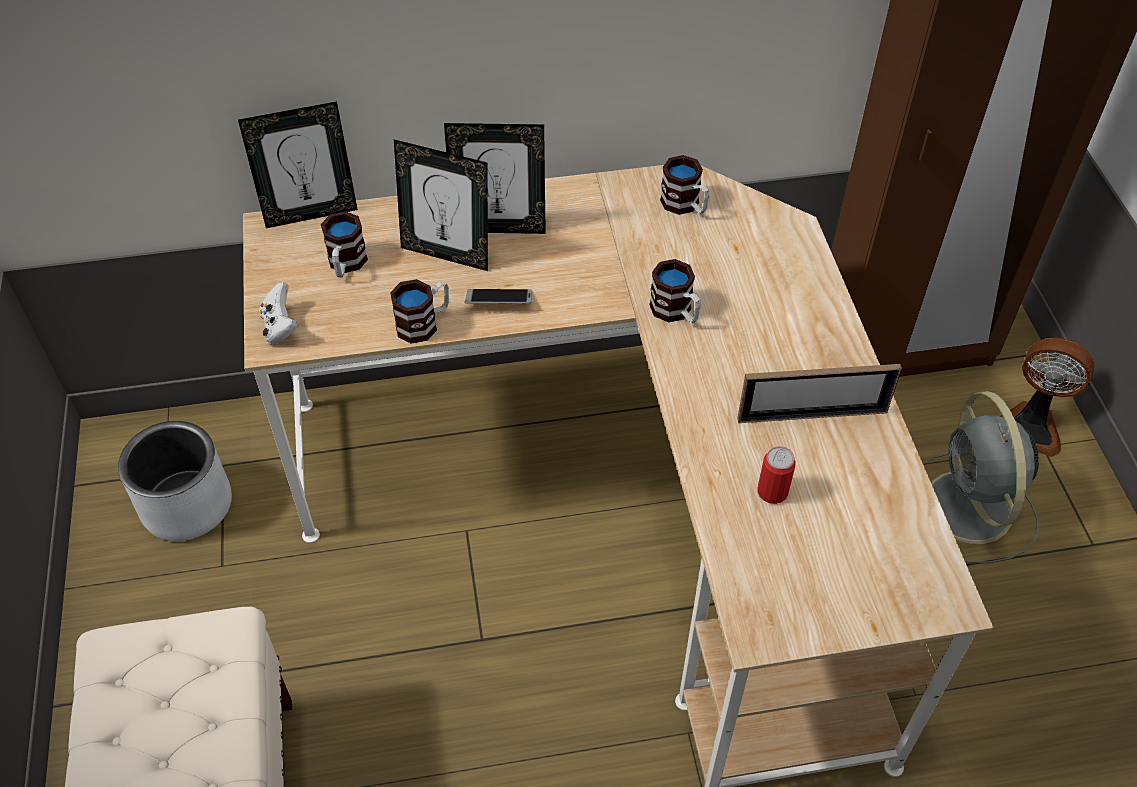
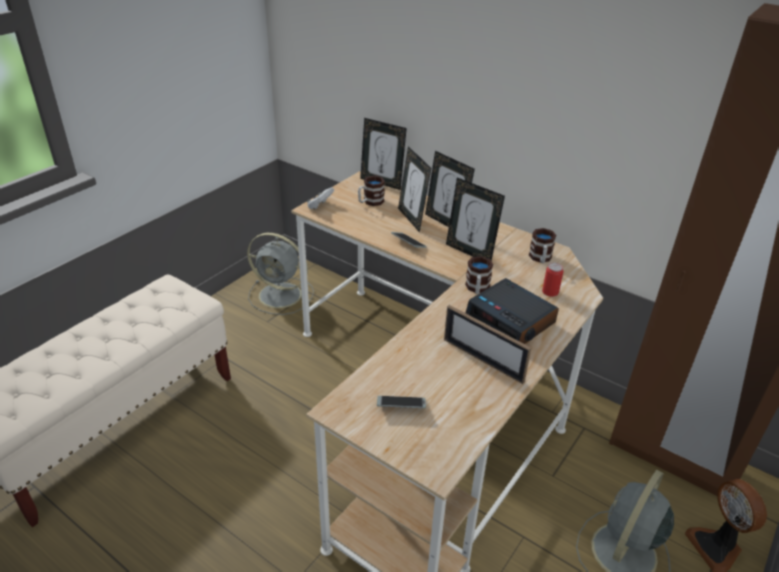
camera: 45 degrees right, 15 degrees down
grey planter [118,421,232,541] -> grey fan [247,233,314,315]
mug [390,279,449,344] -> none
can [757,446,796,504] -> can moved to [542,263,563,297]
none -> phone [377,396,426,408]
none -> picture frame [446,178,505,261]
none -> alarm clock [466,278,559,344]

